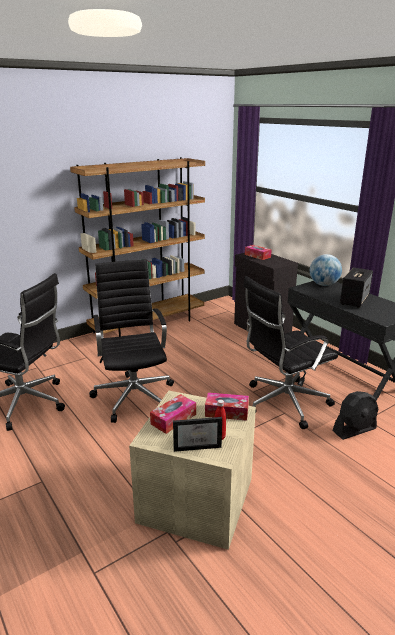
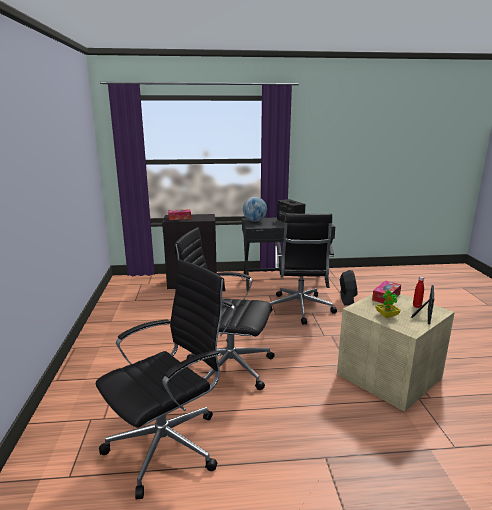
camera: 60 degrees left, 5 degrees down
brown bookcase [70,157,205,336] -> none
tissue box [150,394,196,434] -> potted plant [375,290,400,318]

